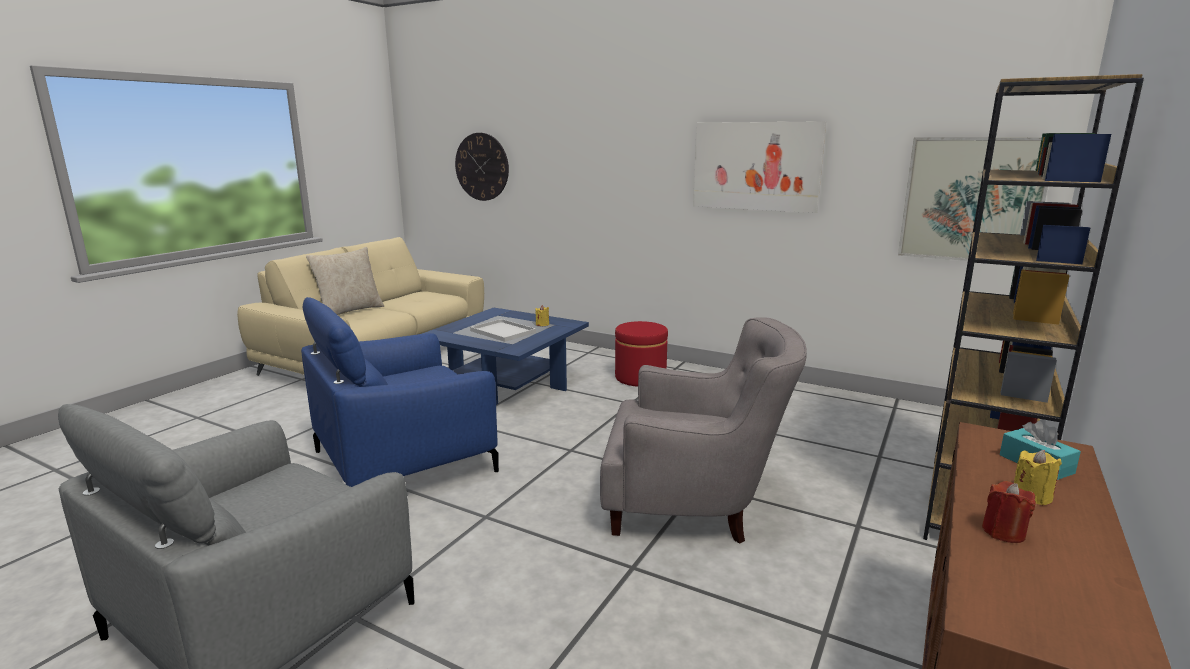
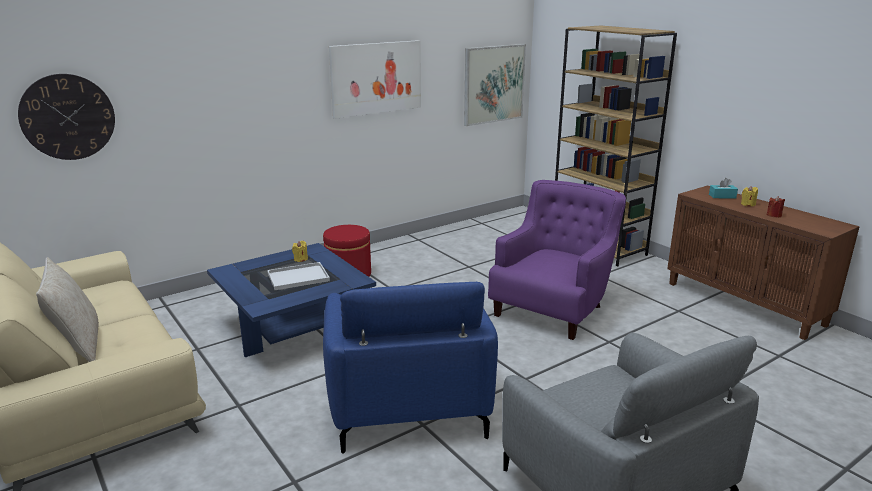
camera: 65 degrees left, 5 degrees up
grey armchair [600,317,807,544] -> purple armchair [488,180,626,340]

